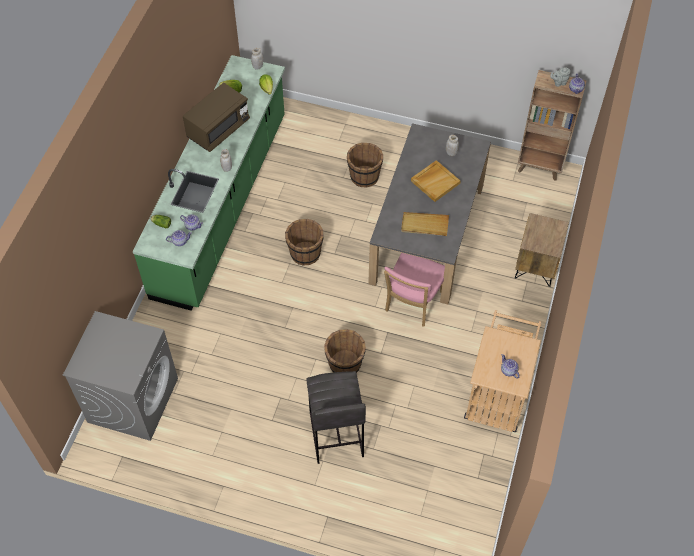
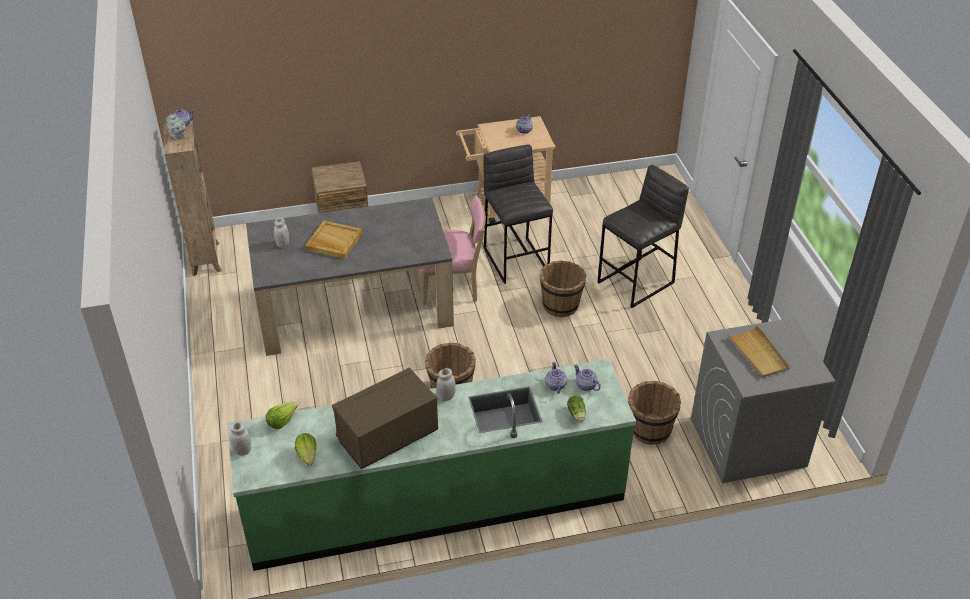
camera: 120 degrees left, 15 degrees down
brown microwave [183,83,250,152] -> brown microwave turned 45 degrees counterclockwise [332,367,438,469]
brown bucket [347,143,383,188] -> brown bucket moved to [628,381,681,445]
beige tray [401,212,449,236] -> beige tray moved to [727,325,790,378]
none -> grey stool [484,144,553,284]

